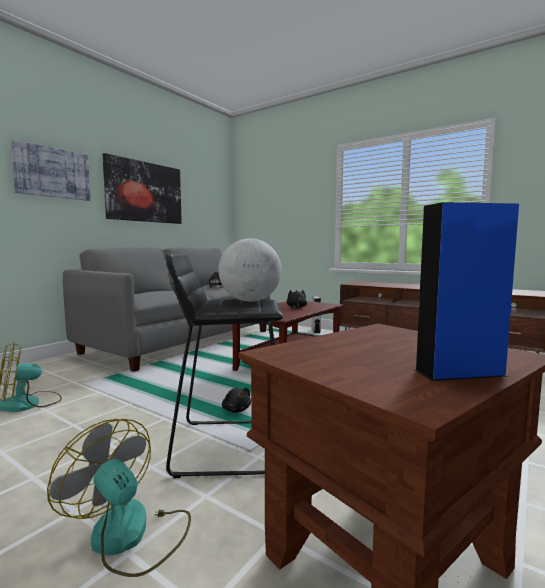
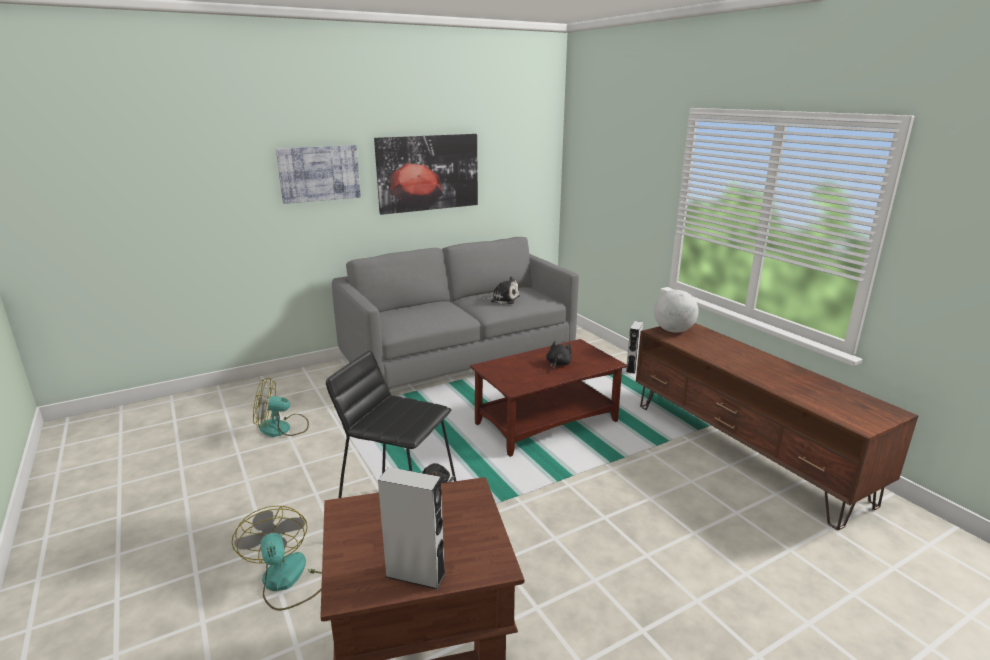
camera: 25 degrees right, 15 degrees up
globe [218,238,282,302] -> globe moved to [654,290,699,333]
blue speaker [415,202,519,381] -> grey speaker [378,467,446,589]

